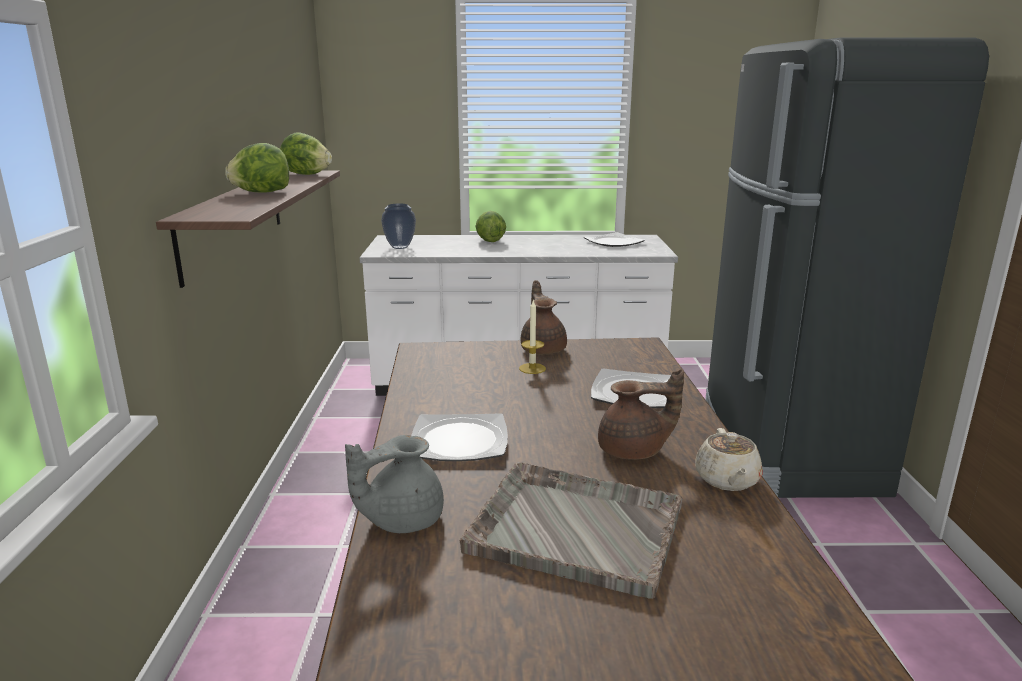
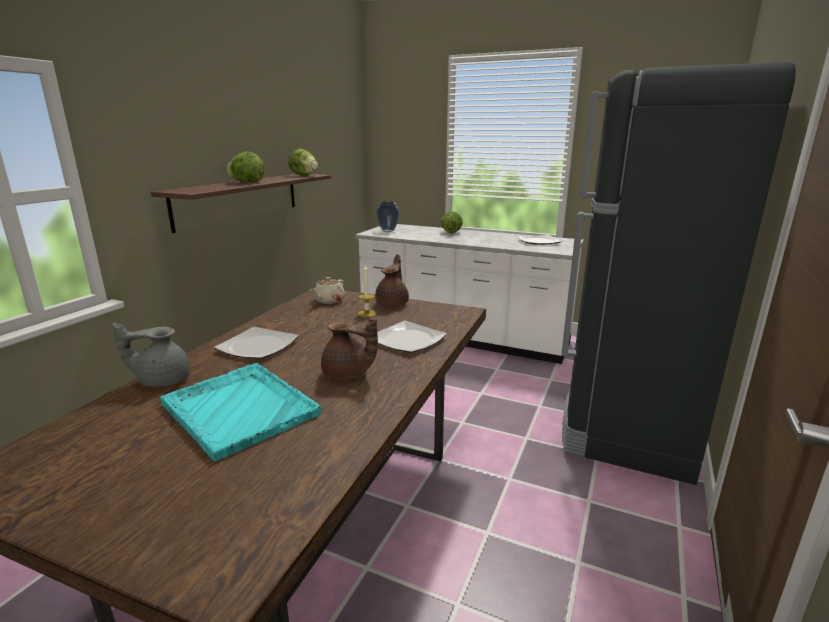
camera: 25 degrees right, 0 degrees up
grey tray [460,462,682,599] -> turquoise tray [159,363,321,461]
beige teapot [695,428,762,491] -> beige teapot moved to [311,277,345,304]

